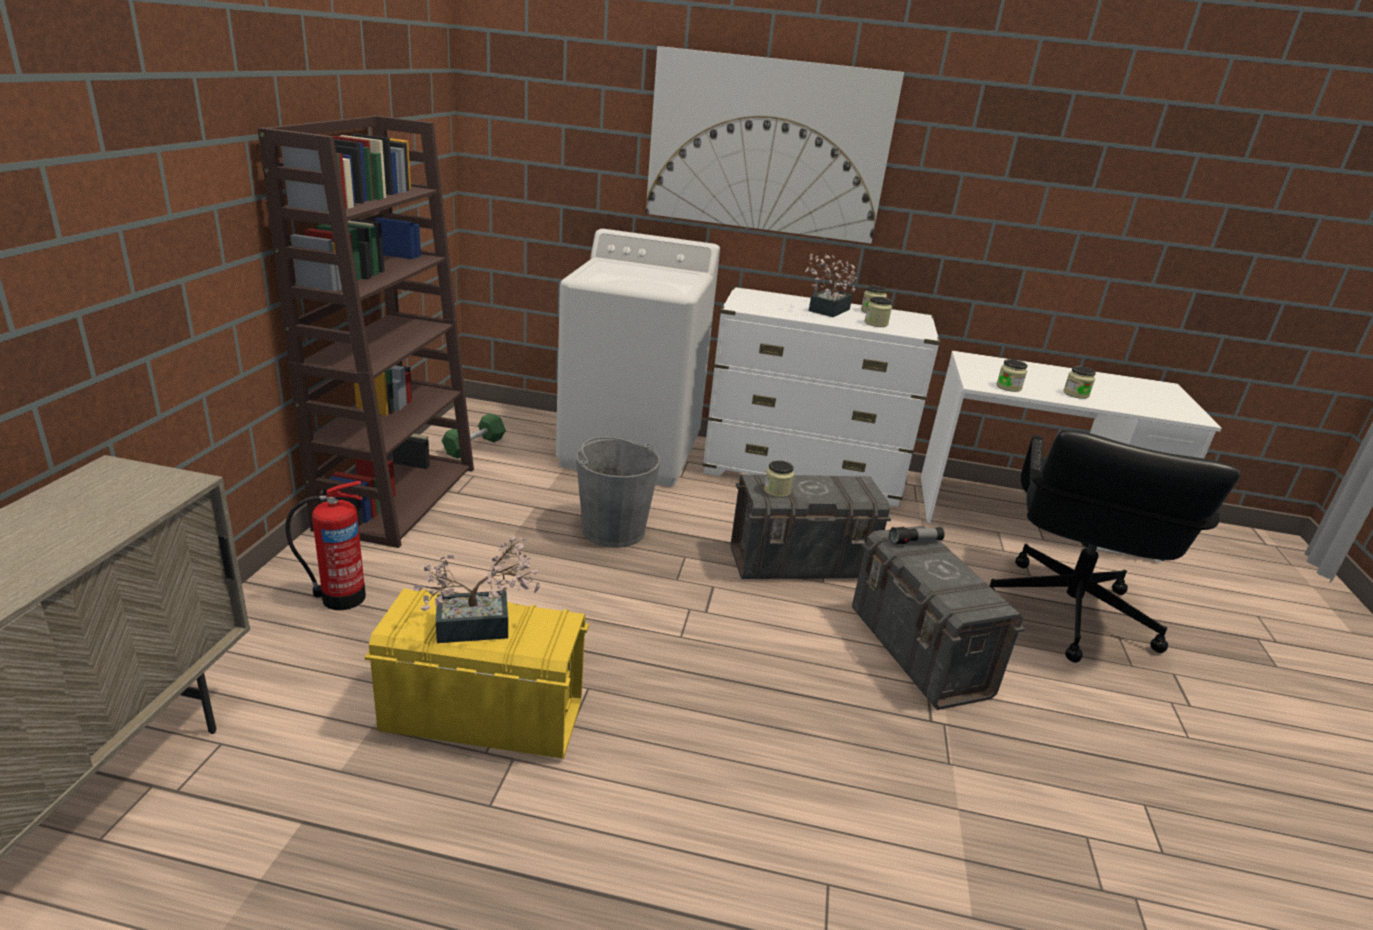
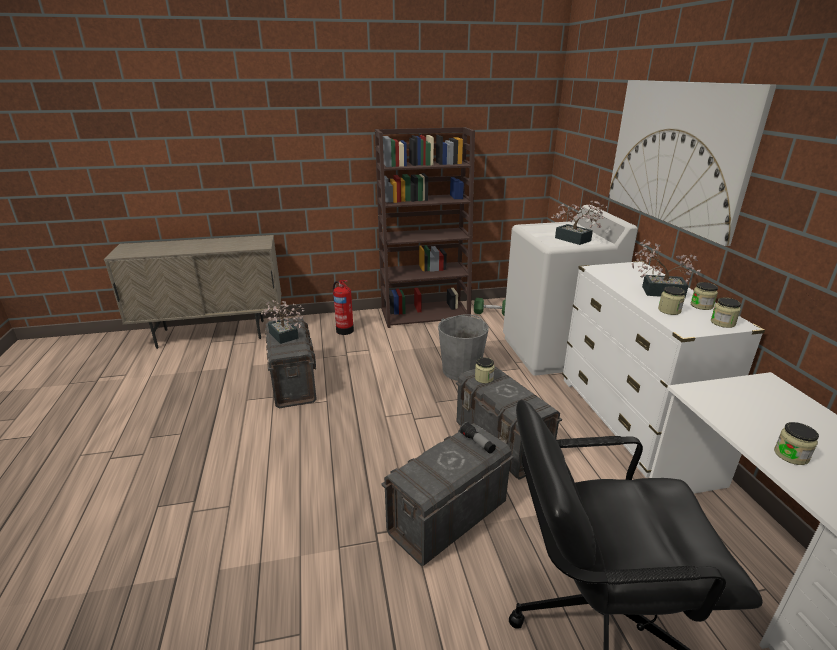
camera: 70 degrees right, 0 degrees up
yellow storage box [365,589,589,759] -> grey storage box [265,317,317,408]
jar [997,359,1028,392] -> jar moved to [711,298,741,328]
none -> potted plant [551,200,607,245]

